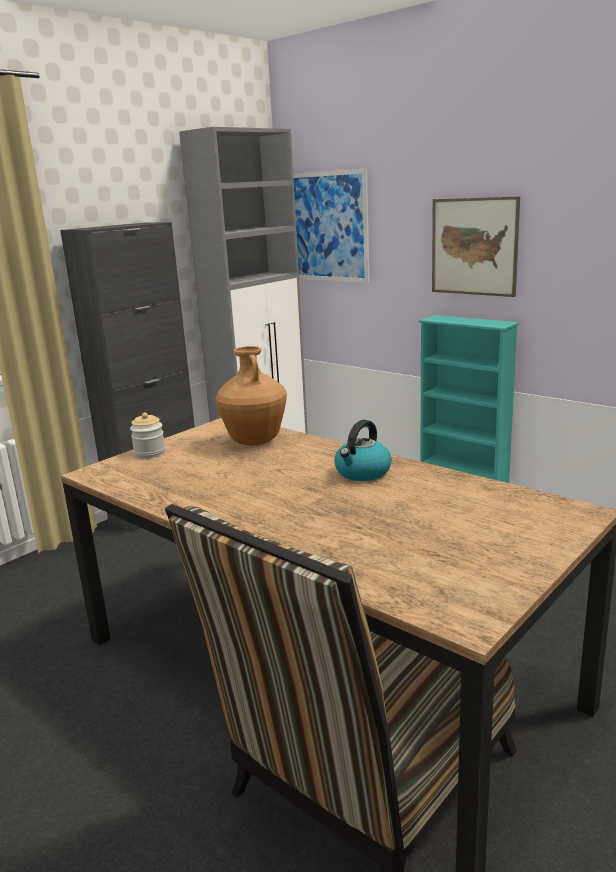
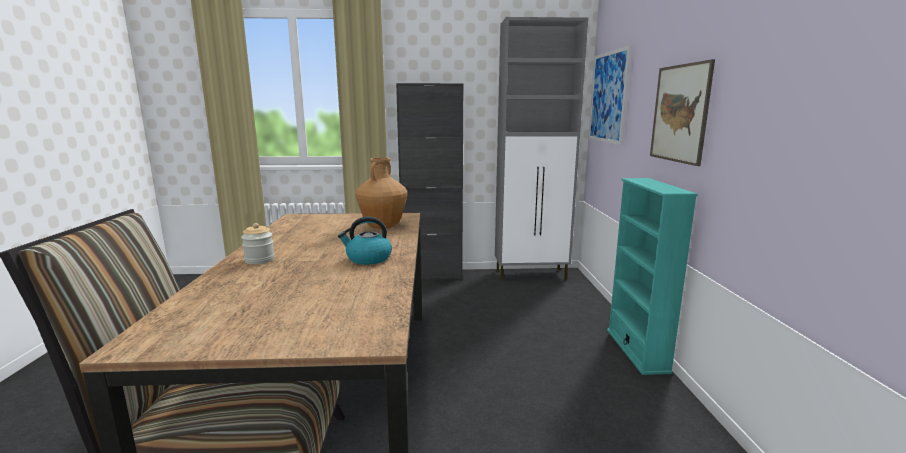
camera: 45 degrees right, 5 degrees down
jar [130,413,165,458] -> jar moved to [241,223,275,264]

